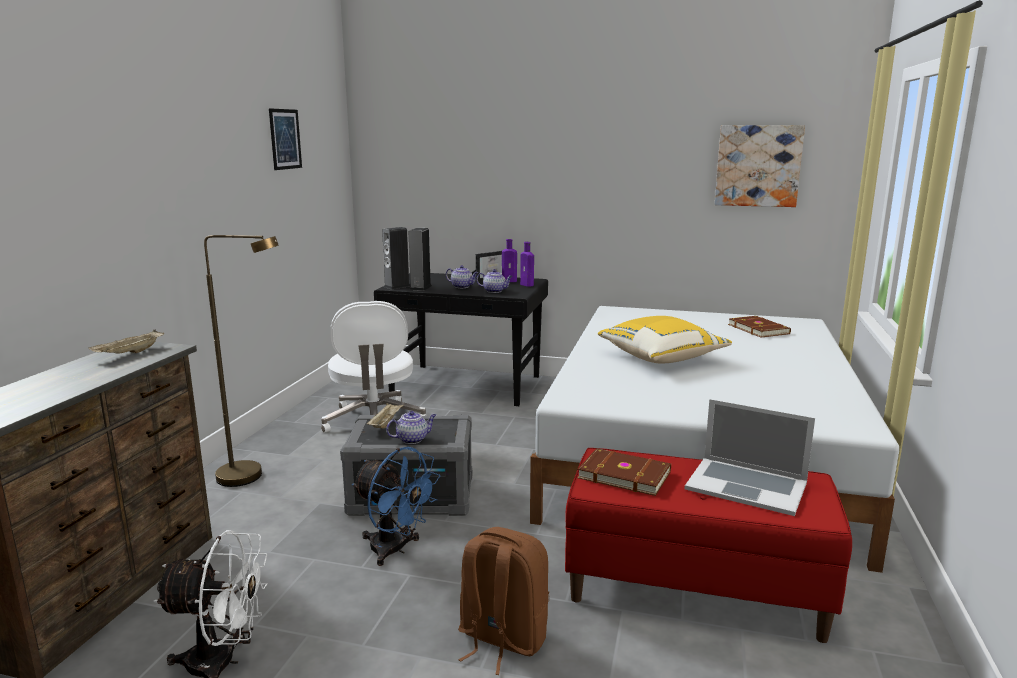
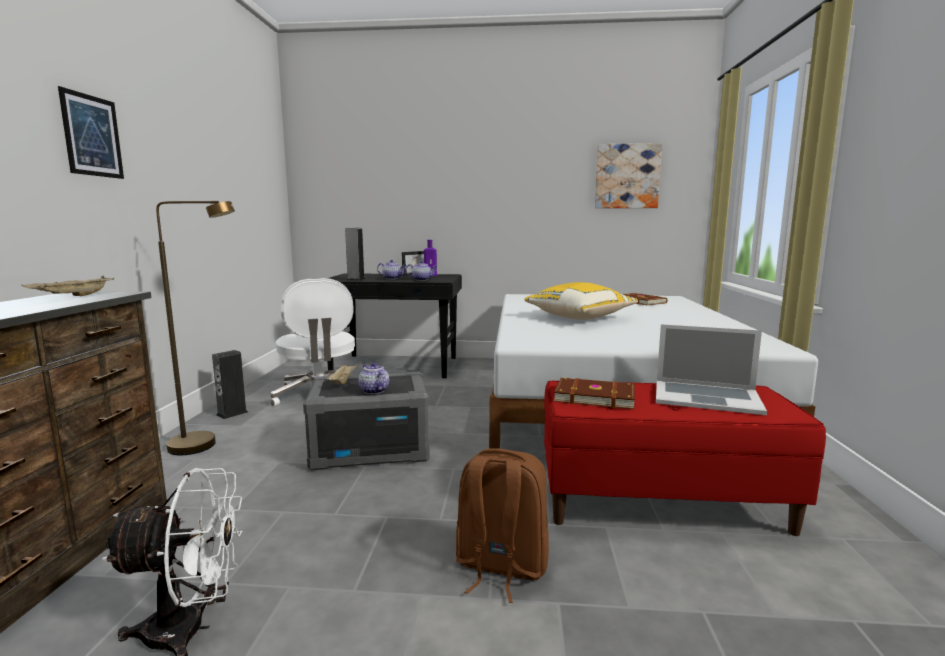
camera: 10 degrees left, 5 degrees down
picture [269,108,302,170] -> picture moved to [58,86,124,179]
blue fan [352,447,441,566] -> none
speaker [382,227,411,289] -> speaker moved to [212,350,248,419]
teapot [386,411,436,444] -> teapot turned 90 degrees counterclockwise [358,362,389,394]
purple bottle [520,242,534,287] -> none

